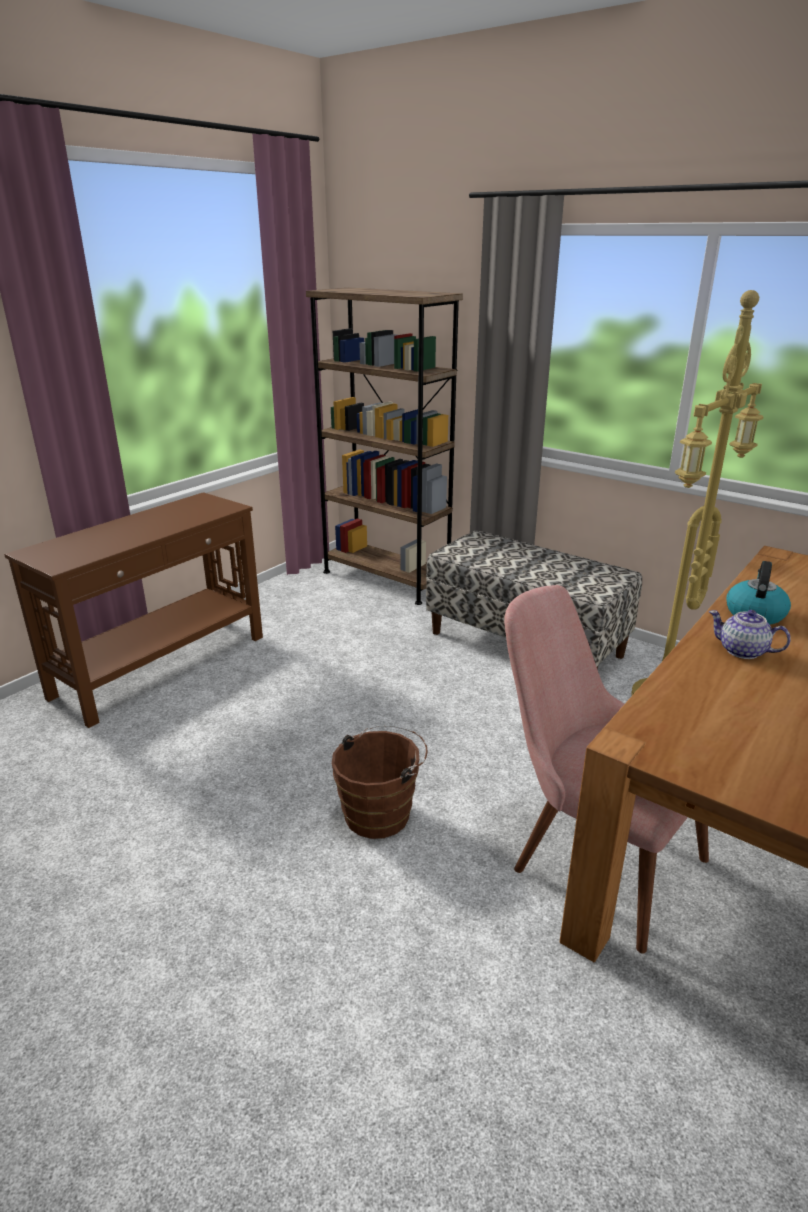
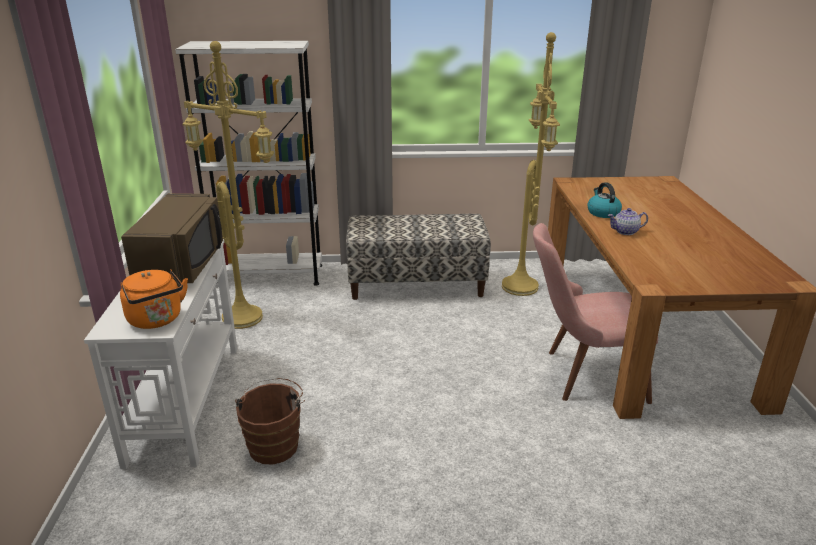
camera: 40 degrees left, 0 degrees up
brown console table [4,492,263,728] -> white console table [84,239,237,469]
brown bookcase [306,288,463,605] -> white bookcase [175,41,322,285]
brown bucket [332,725,427,839] -> brown bucket moved to [235,378,305,464]
none -> orange kettle [120,269,188,329]
none -> brown microwave [121,193,223,287]
none -> yellow floor lamp [182,41,274,329]

